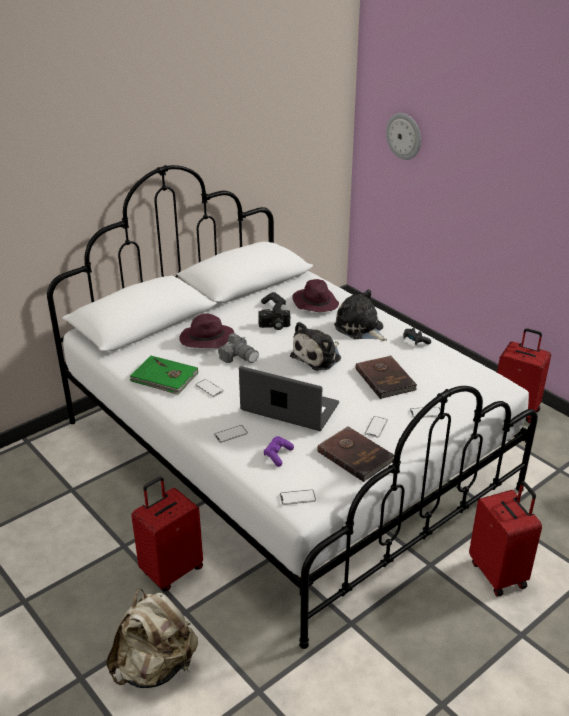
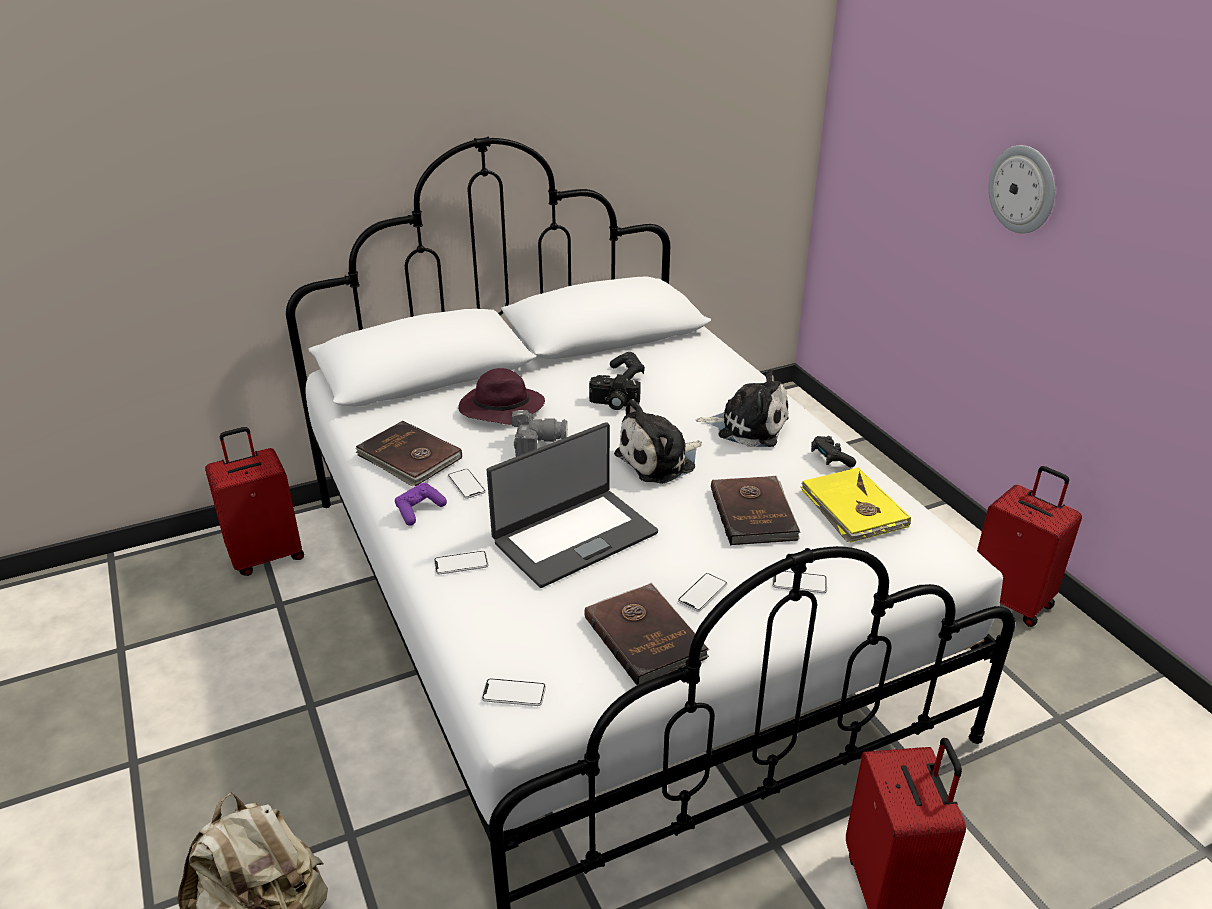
camera: 15 degrees right, 0 degrees up
green book [129,356,198,395] -> brown book [355,421,462,486]
red suitcase [131,476,203,591] -> red suitcase moved to [205,427,304,576]
camera [218,333,259,363] -> camera turned 60 degrees counterclockwise [512,410,567,457]
laptop [239,366,339,431] -> laptop turned 105 degrees clockwise [487,423,658,588]
purple game controller [264,436,294,467] -> purple game controller moved to [395,483,447,526]
purple hat [292,279,339,312] -> none
plush toy [334,289,387,341] -> plush toy turned 135 degrees clockwise [696,370,789,447]
wall clock [386,113,421,160] -> wall clock moved to [988,145,1055,234]
none -> yellow book [800,467,911,542]

